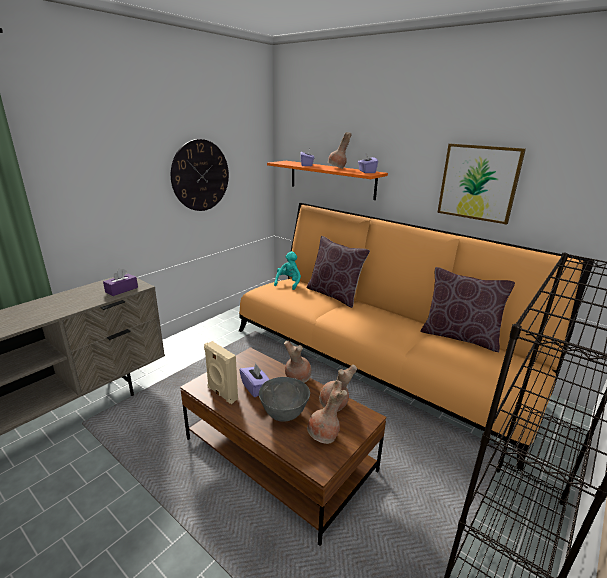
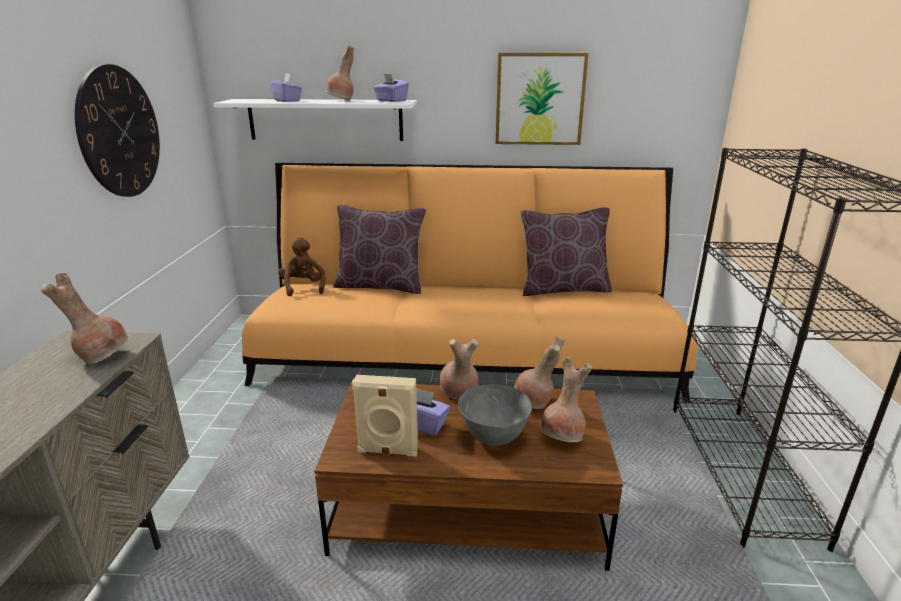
camera: 35 degrees left, 0 degrees up
purple tissue box [103,268,138,296] -> brown vase [41,273,128,364]
orange shelf [267,161,388,200] -> white shelf [213,99,417,141]
turquoise plush toy [274,251,301,290] -> brown plush toy [278,237,326,296]

